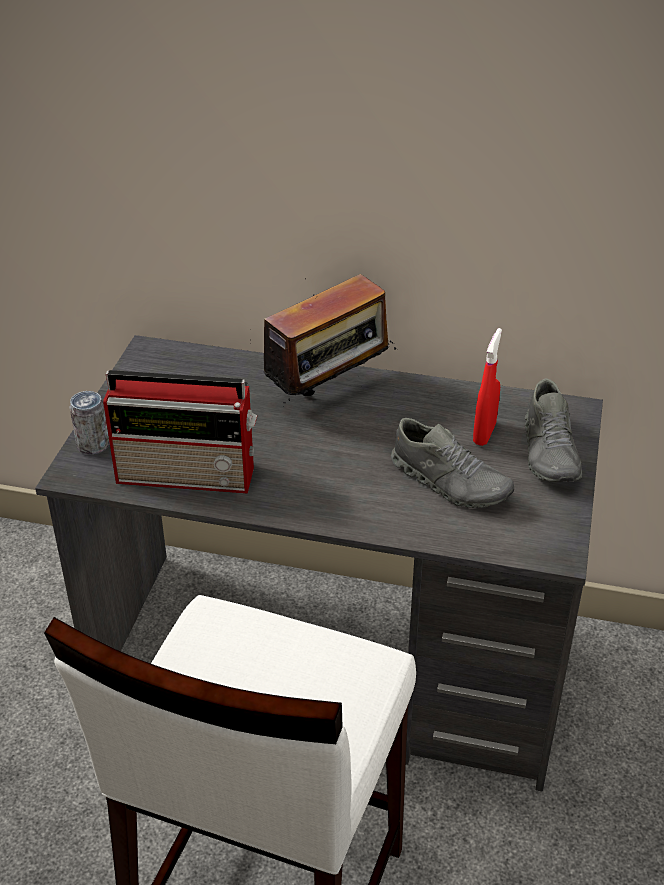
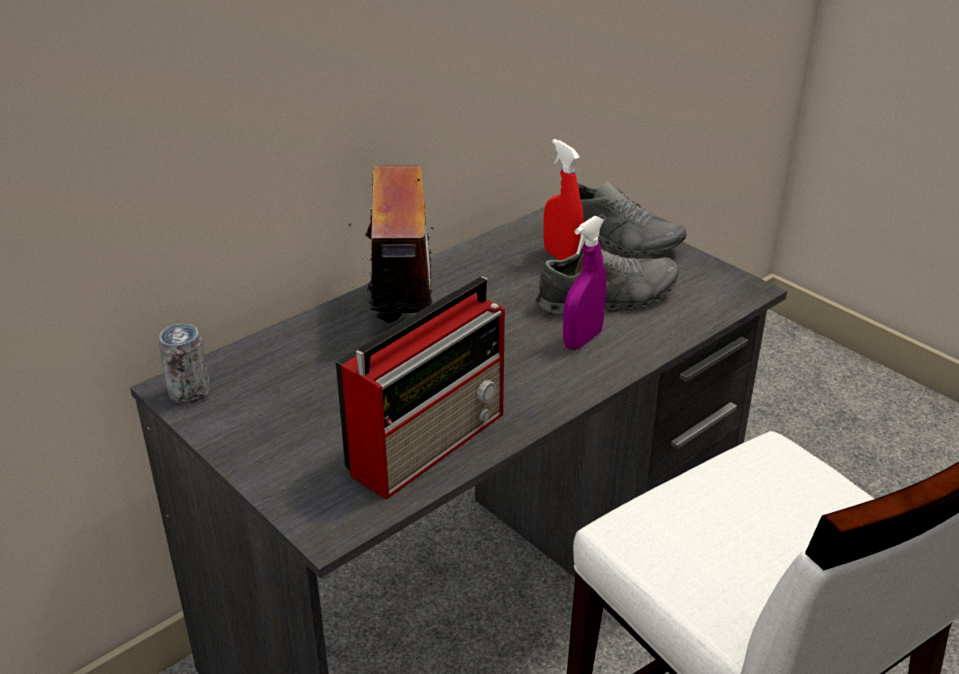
camera: 55 degrees left, 5 degrees down
can [70,391,110,455] -> can moved to [158,324,210,404]
none -> purple spray bottle [563,216,607,350]

